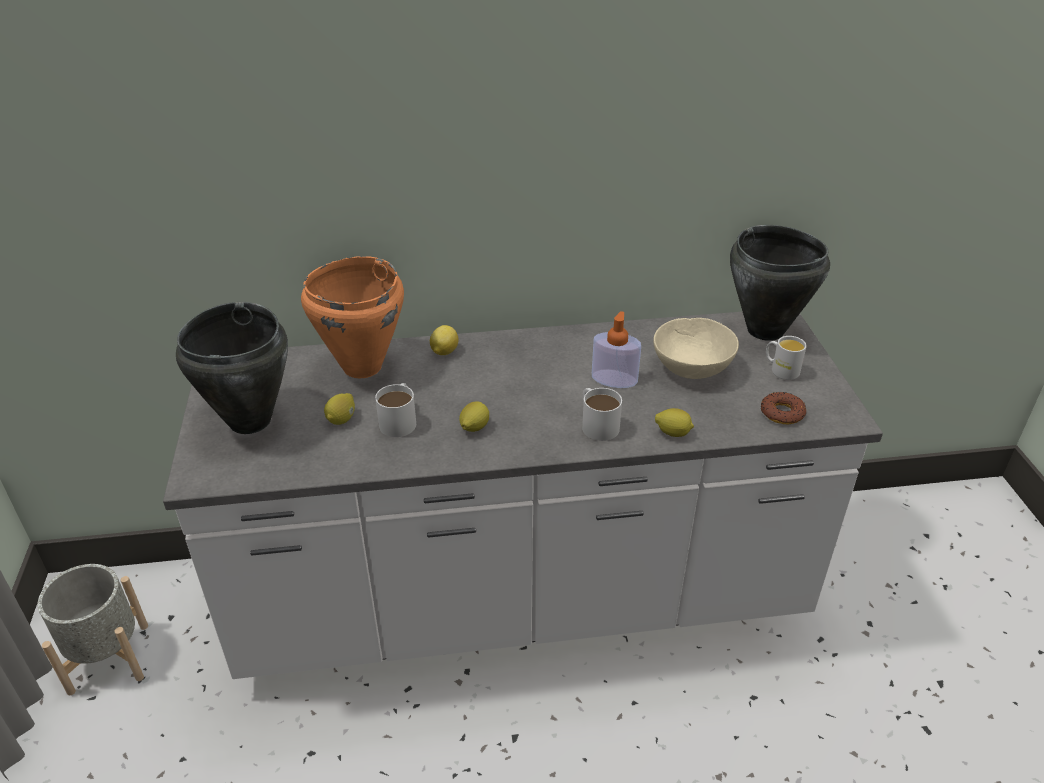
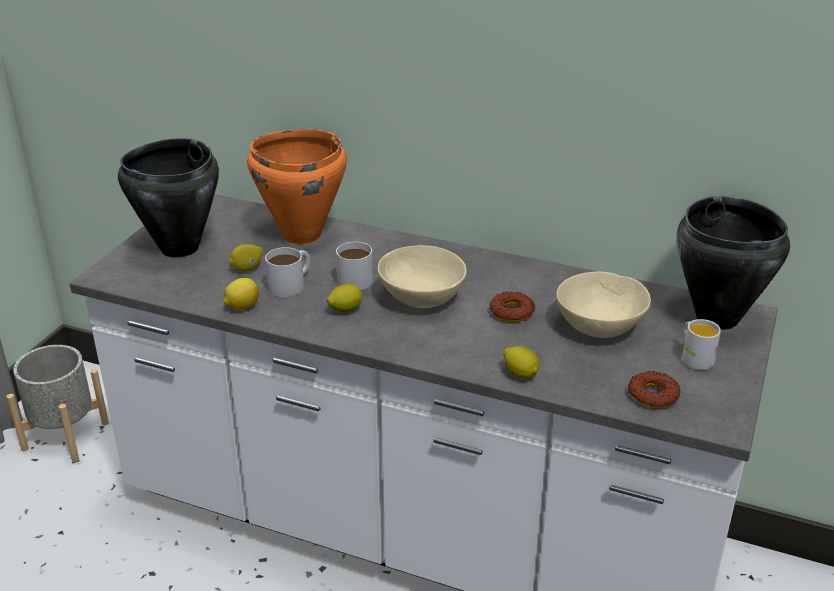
camera: 30 degrees right, 5 degrees down
lemon [430,325,458,355] -> lemon moved to [223,278,259,310]
white mug [582,388,622,441] -> white mug moved to [336,242,373,290]
soap dispenser [592,311,641,388] -> donut [490,292,535,322]
none -> beige bowl [378,245,467,308]

